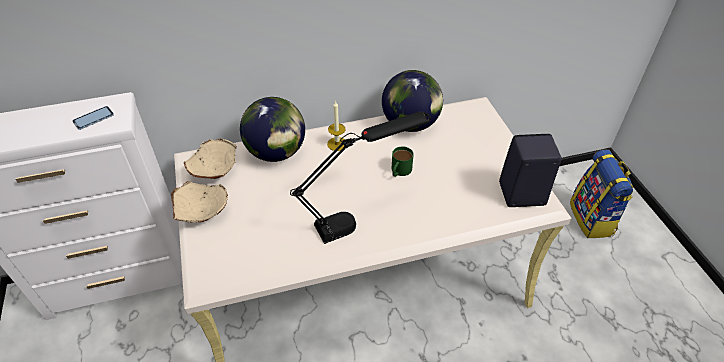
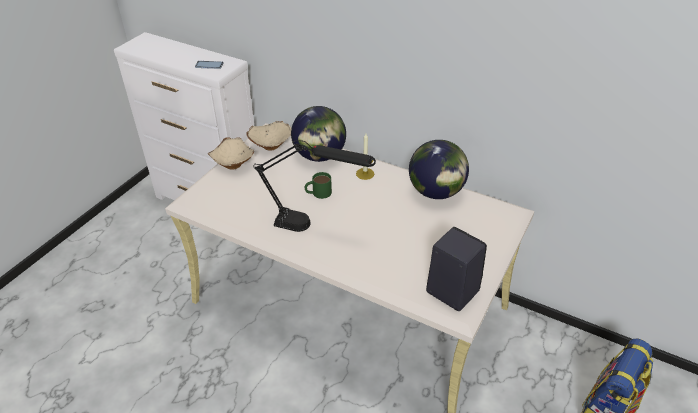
camera: 45 degrees right, 5 degrees down
green mug [392,147,414,177] -> green mug moved to [305,172,332,199]

